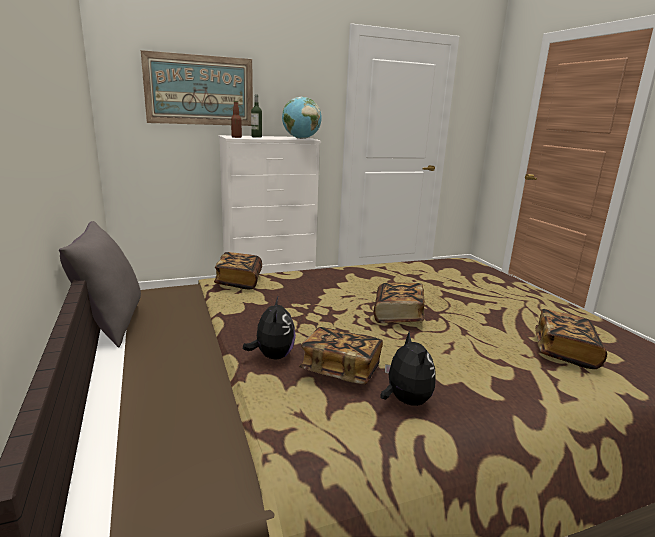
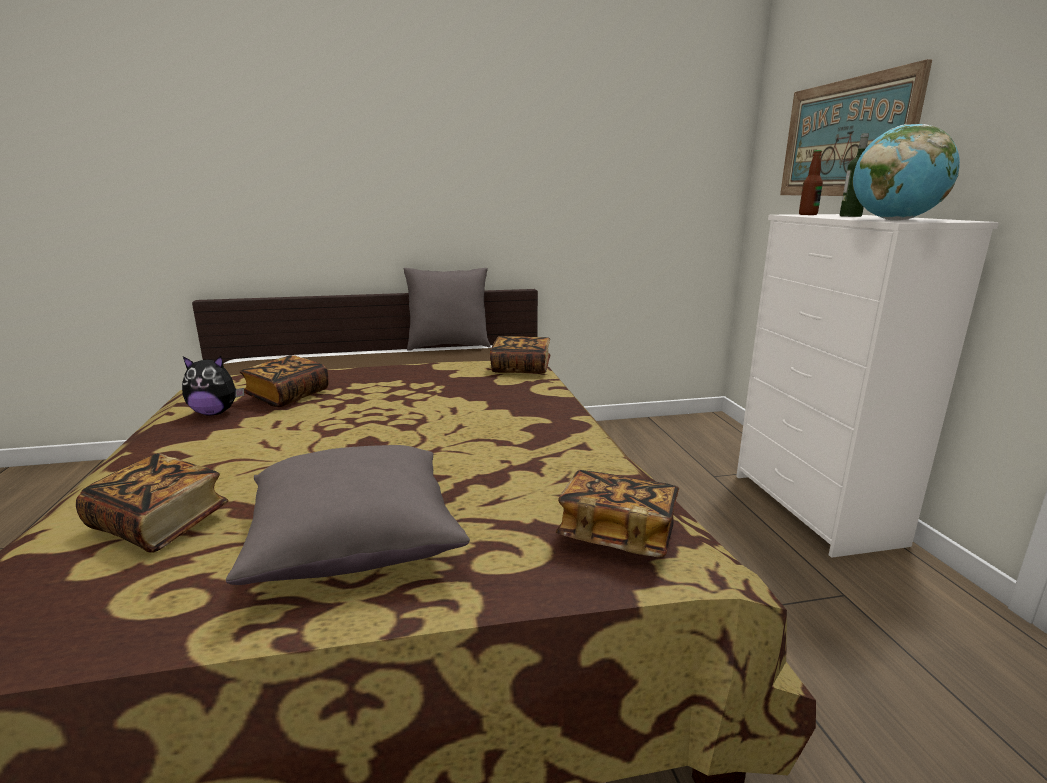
camera: 100 degrees right, 0 degrees up
plush toy [243,295,296,360] -> none
book [374,282,425,323] -> book moved to [556,470,679,557]
none -> grey pillow [226,445,470,585]

